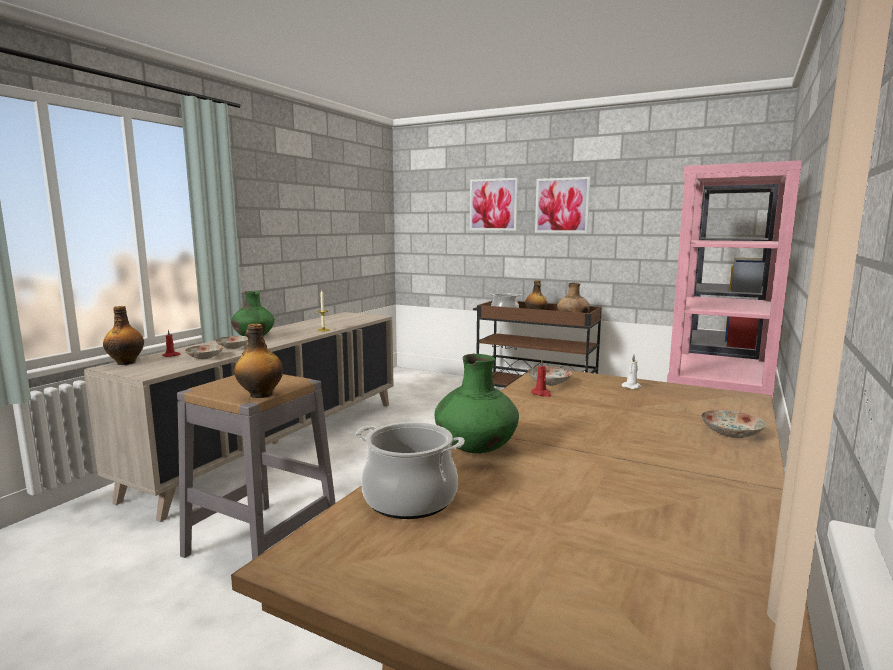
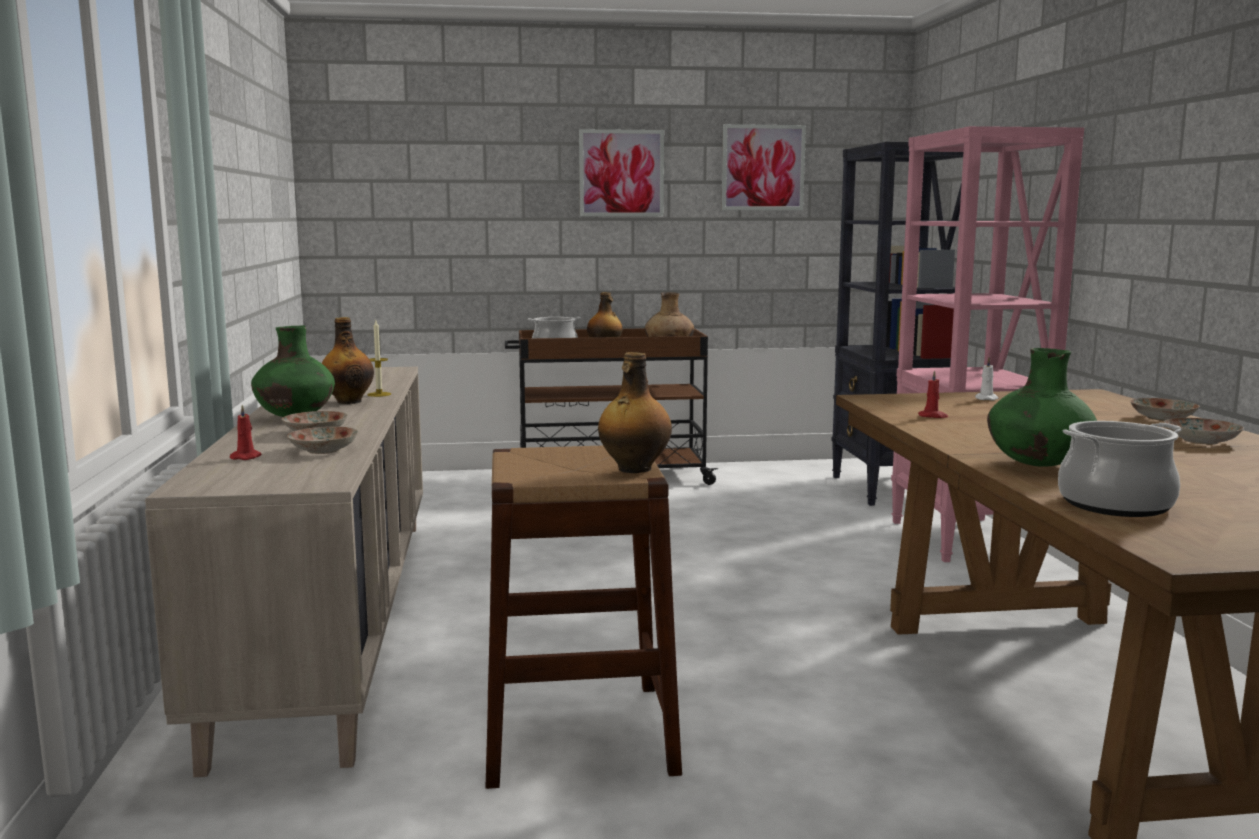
camera: 35 degrees left, 0 degrees up
bottle [103,306,144,365] -> bottle moved to [322,317,374,404]
grey stool [177,374,336,560] -> brown stool [486,446,682,789]
picture [470,178,518,231] -> picture moved to [721,124,806,210]
plate [528,366,572,385] -> plate moved to [1165,418,1244,445]

